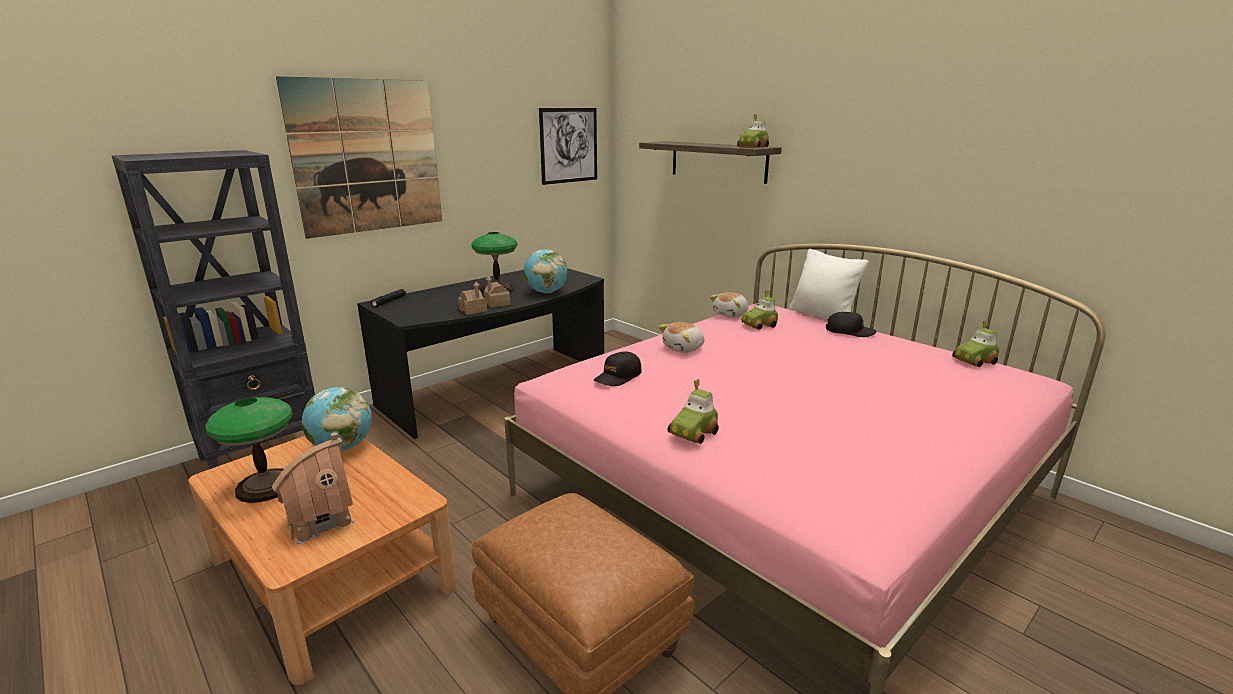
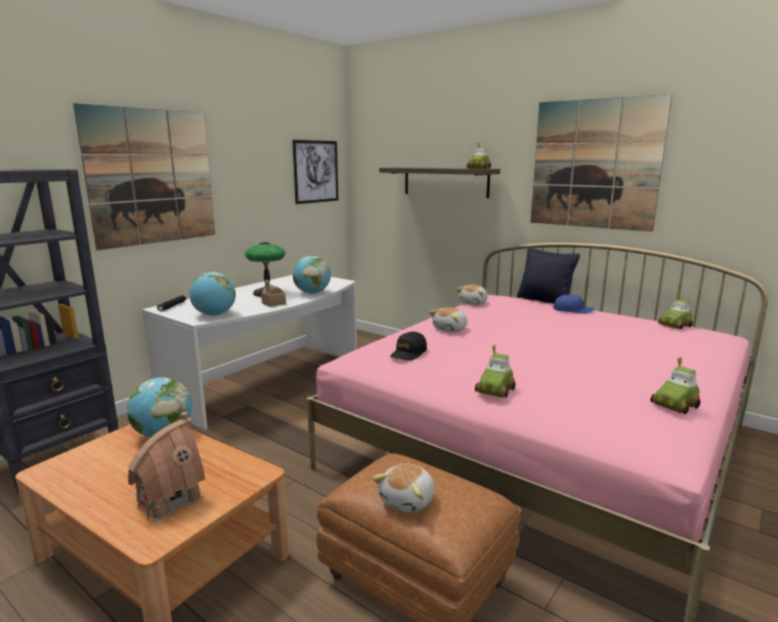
camera: 10 degrees left, 5 degrees down
table lamp [205,397,293,503] -> none
black desk [357,268,604,439] -> white desk [142,275,357,430]
toy house [458,282,487,315] -> none
toy car [742,290,778,330] -> toy car moved to [650,357,701,414]
white pillow [790,249,869,319] -> black pillow [517,248,580,303]
black cap [826,312,877,337] -> blue cap [553,294,594,314]
none -> globe [189,272,236,316]
none -> plush toy [372,464,435,513]
none -> picture [530,94,672,232]

